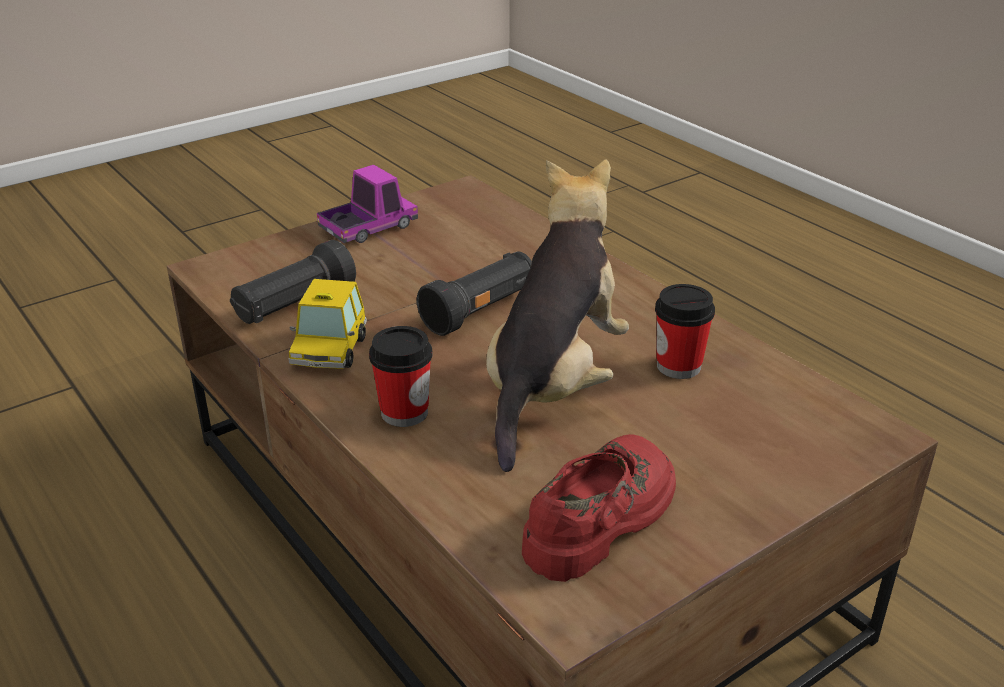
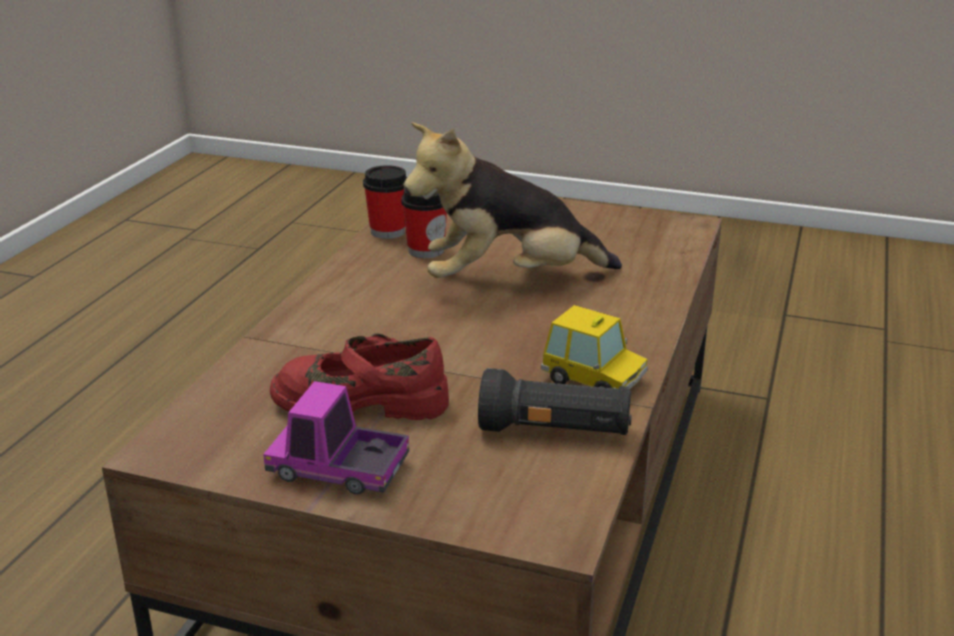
camera: 125 degrees left, 5 degrees down
toy car [288,279,367,369] -> toy car turned 60 degrees clockwise [541,305,648,389]
cup [369,326,432,427] -> cup moved to [363,165,407,239]
black flashlight [417,252,532,336] -> none
red shoe [522,434,676,582] -> red shoe moved to [270,333,449,420]

